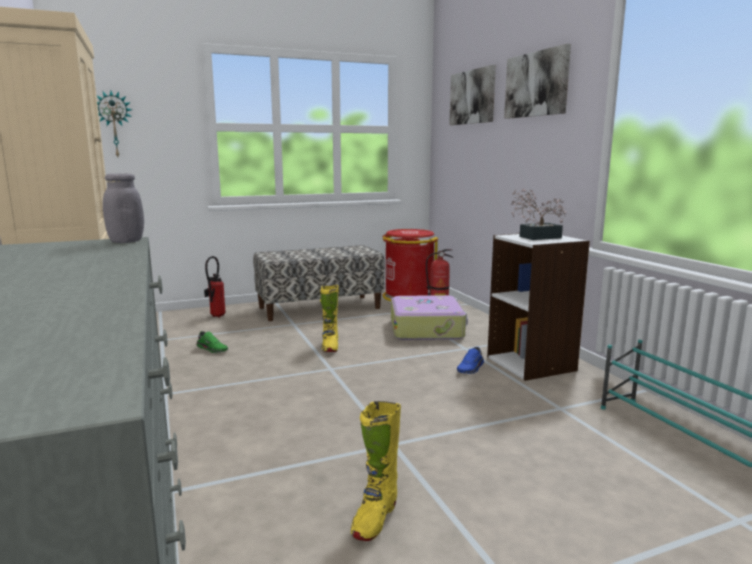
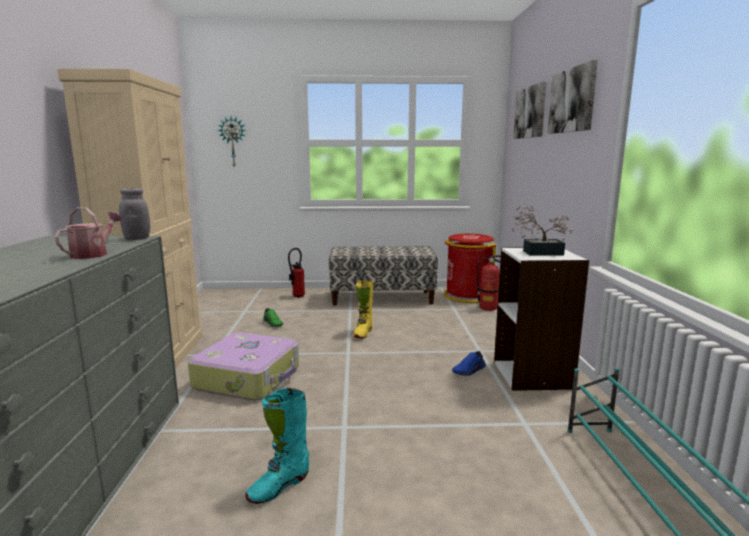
camera: 20 degrees right, 0 degrees up
yellow boot [351,401,401,541] -> turquoise boot [245,388,309,504]
suitcase [391,295,468,340] -> suitcase moved to [188,332,299,400]
none -> watering can [55,207,122,259]

